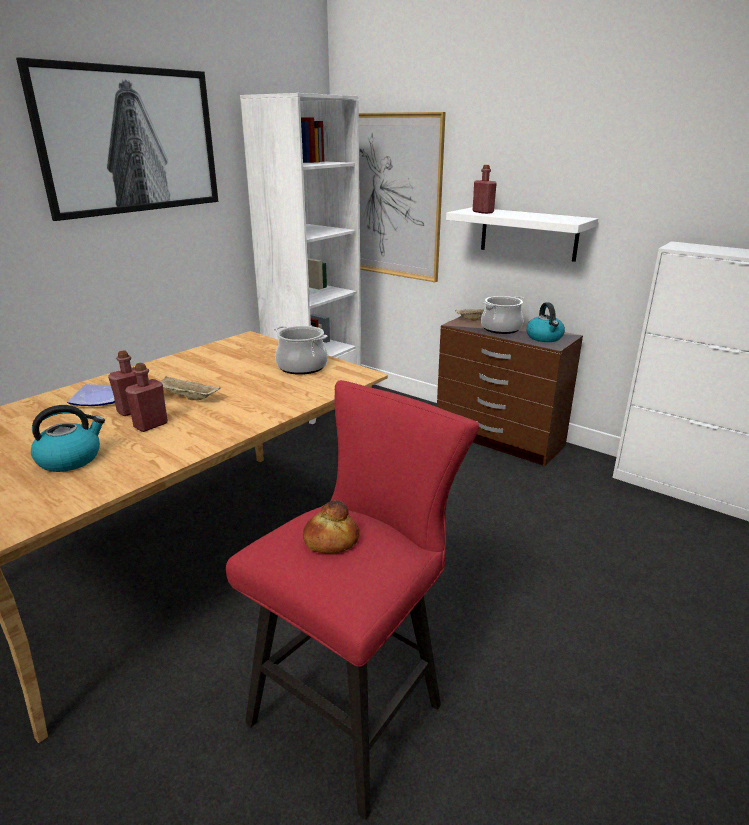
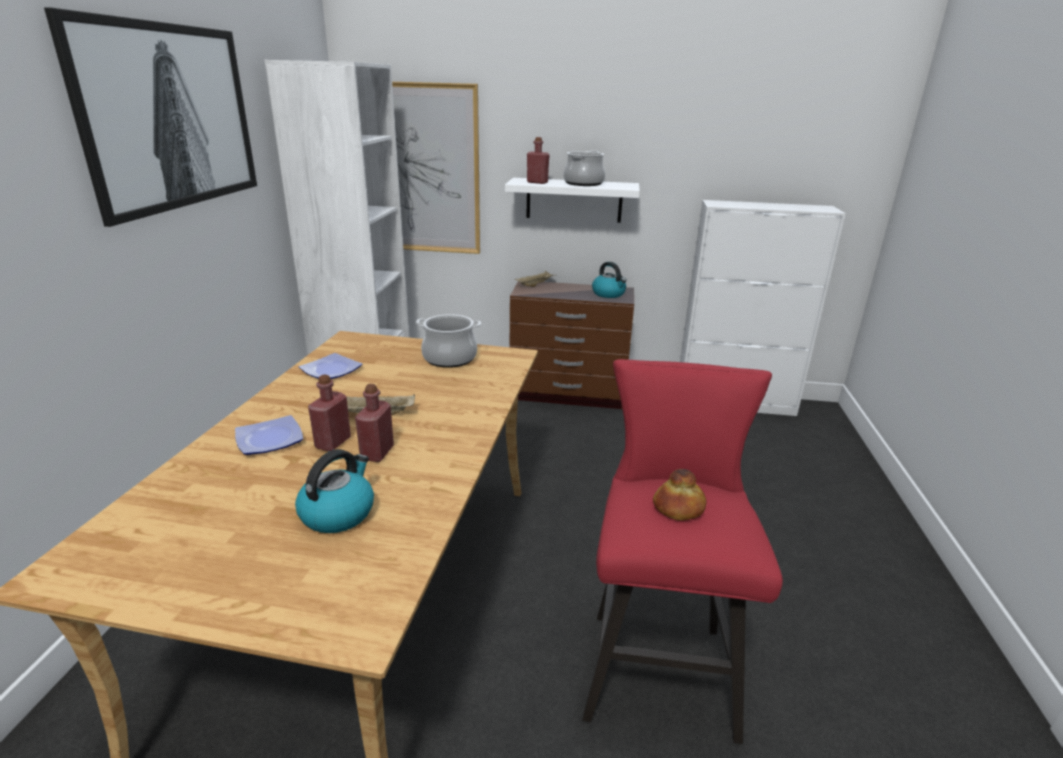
camera: 30 degrees left, 0 degrees up
cooking pot [481,296,524,334] -> cooking pot moved to [563,151,605,186]
none -> plate [299,353,362,379]

